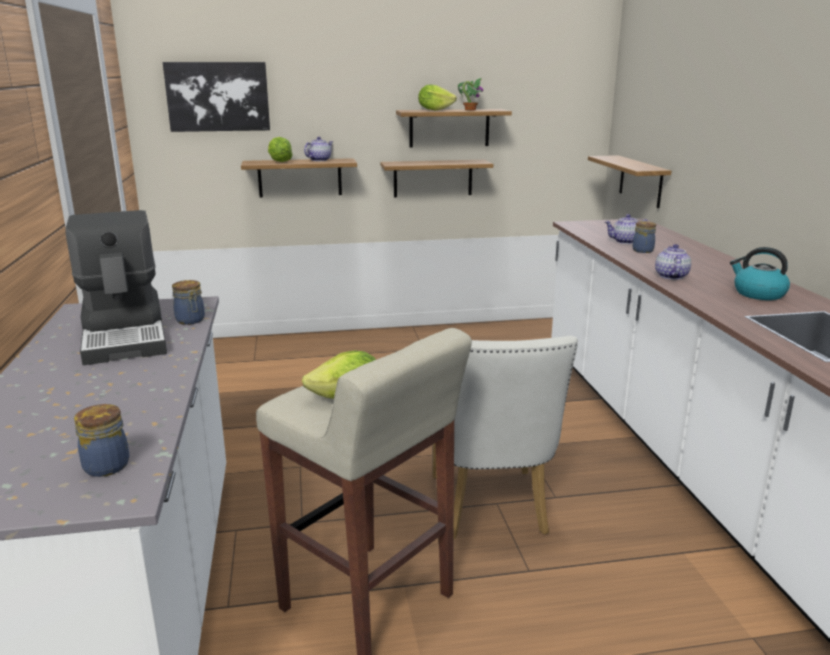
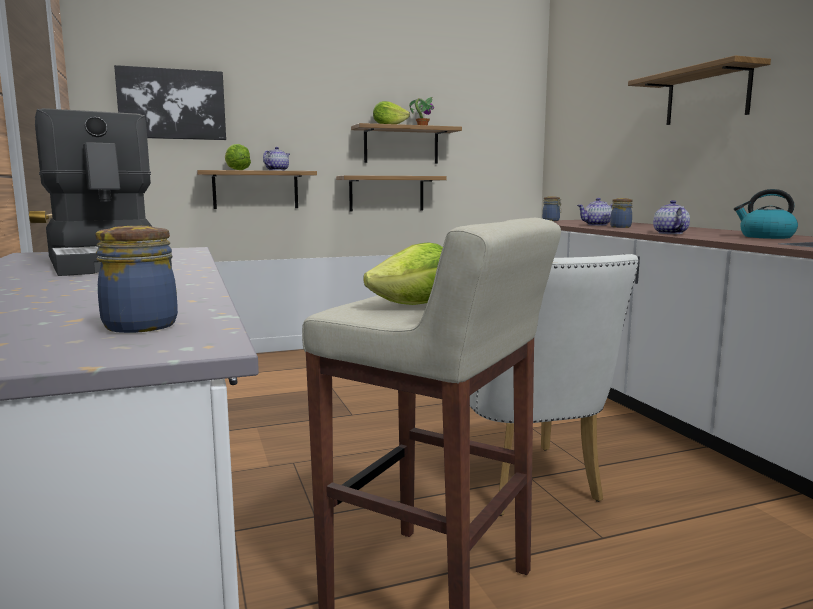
camera: 10 degrees left, 10 degrees down
jar [172,280,205,325] -> jar moved to [542,197,562,221]
shelf [588,155,672,208] -> shelf moved to [628,55,771,125]

